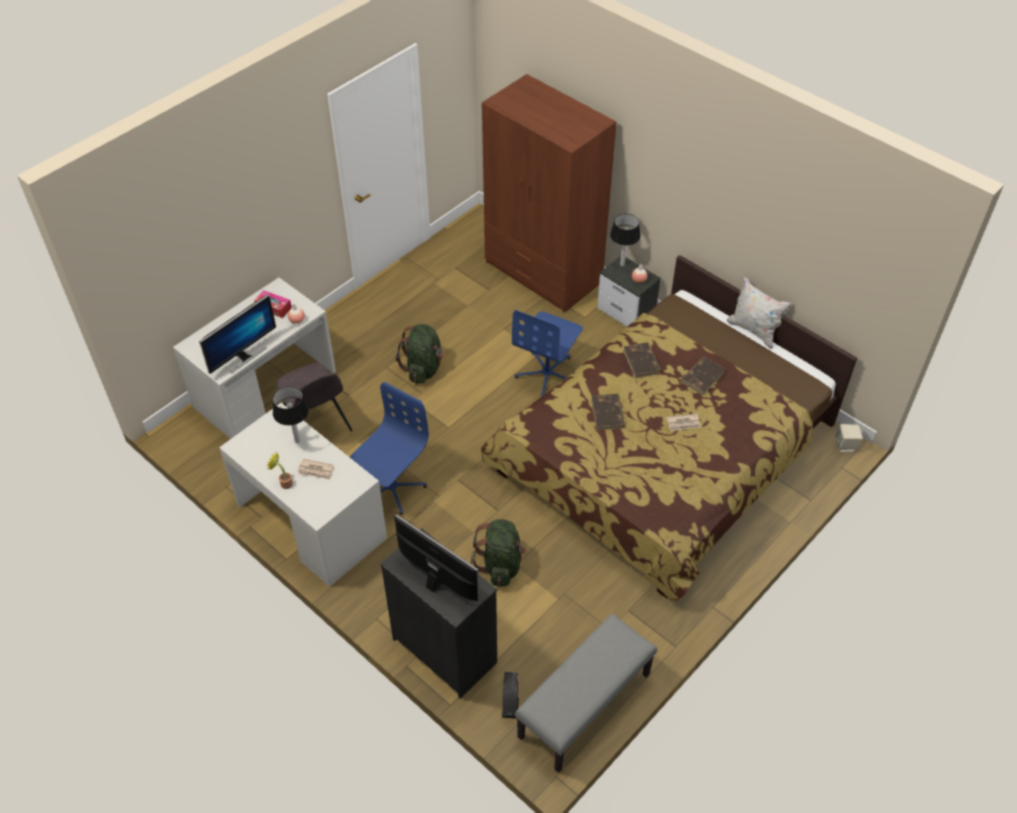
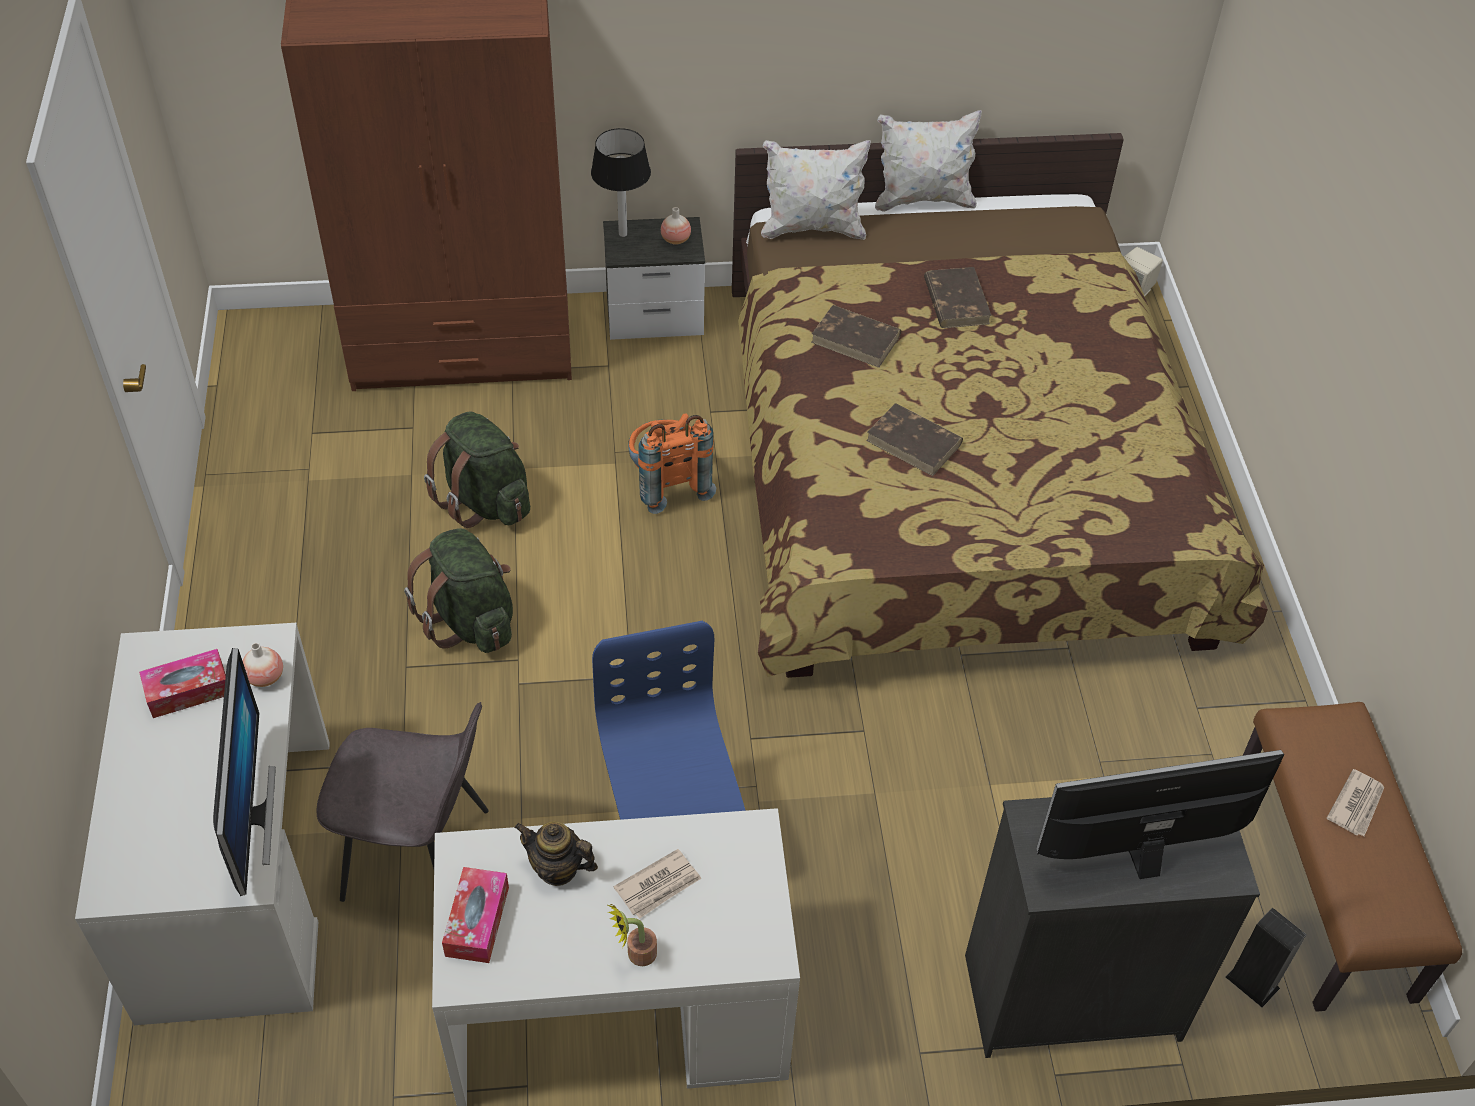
camera: 50 degrees left, 0 degrees up
table lamp [273,386,309,443] -> teapot [515,821,598,886]
green backpack [471,519,527,587] -> green backpack moved to [424,411,530,528]
blue office chair [512,310,583,397] -> orange backpack [628,413,716,514]
grey bench [515,613,657,773] -> brown bench [1243,702,1462,1012]
newspaper [667,414,701,431] -> newspaper moved to [1327,769,1384,836]
none -> tissue box [442,867,509,963]
none -> white pillow [761,140,871,240]

